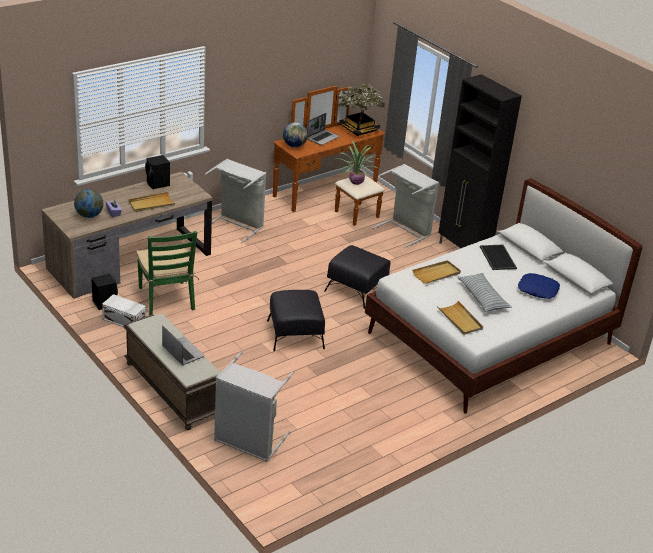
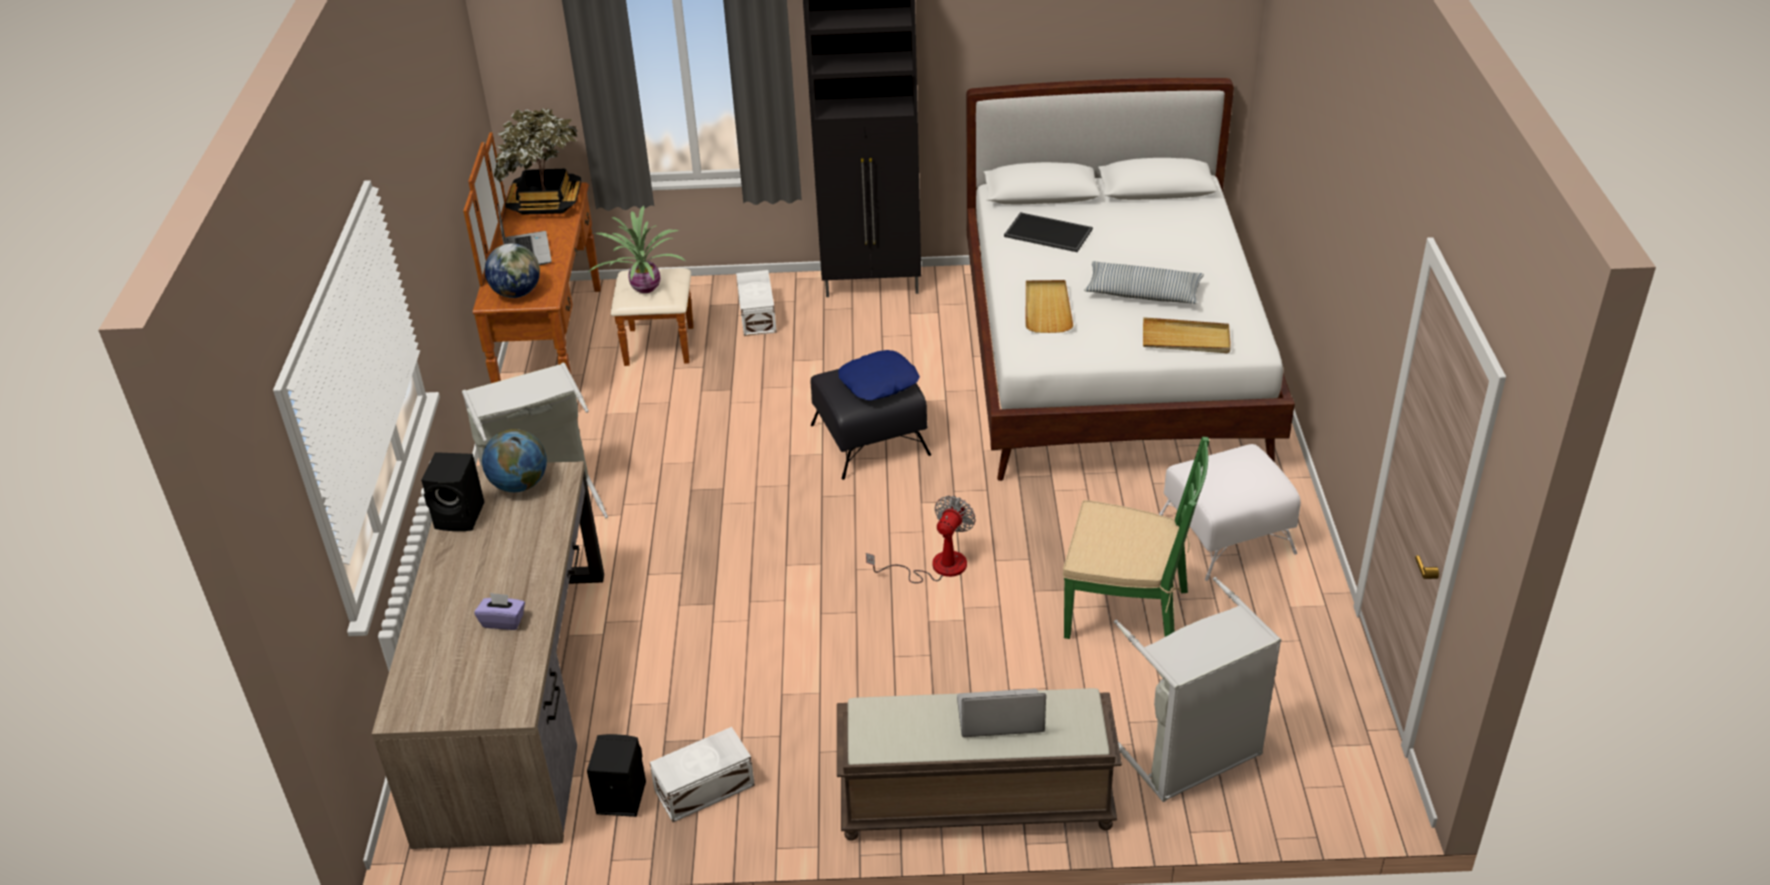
camera: 50 degrees left, 5 degrees up
globe [74,189,103,218] -> globe moved to [482,429,547,492]
beige tray [129,192,176,212] -> none
green chair [136,231,199,315] -> green chair moved to [1063,437,1209,639]
black ottoman [267,290,325,351] -> fan [866,496,976,583]
grey laundry basket [373,164,439,248] -> white storage box [736,270,777,336]
blue pillow [518,273,560,299] -> blue pillow moved to [838,350,920,401]
none -> white ottoman [1159,444,1301,581]

